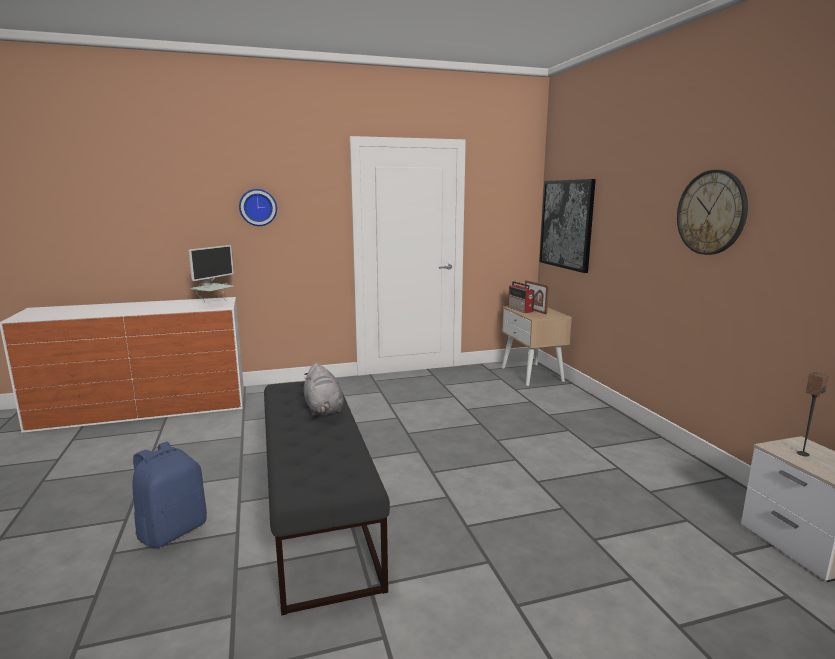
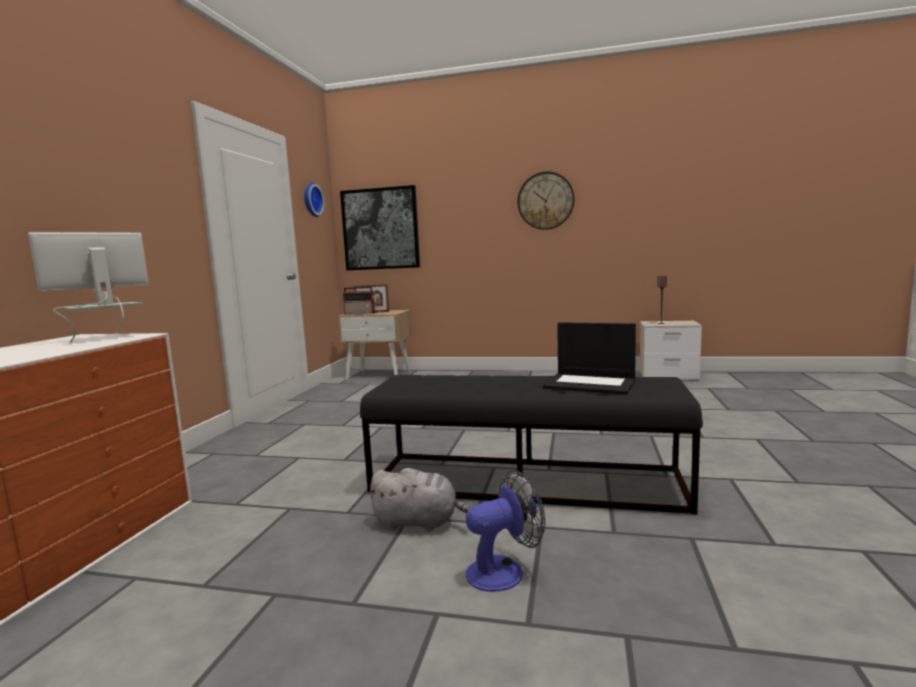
camera: 60 degrees left, 5 degrees down
blue backpack [132,442,207,548] -> fan [465,470,545,592]
monitor [189,245,234,303] -> monitor turned 105 degrees counterclockwise [28,232,149,343]
wall clock [239,189,277,226] -> wall clock moved to [304,182,324,217]
grey plush toy [304,363,344,416] -> grey plush toy moved to [367,468,470,532]
none -> laptop [543,322,636,395]

